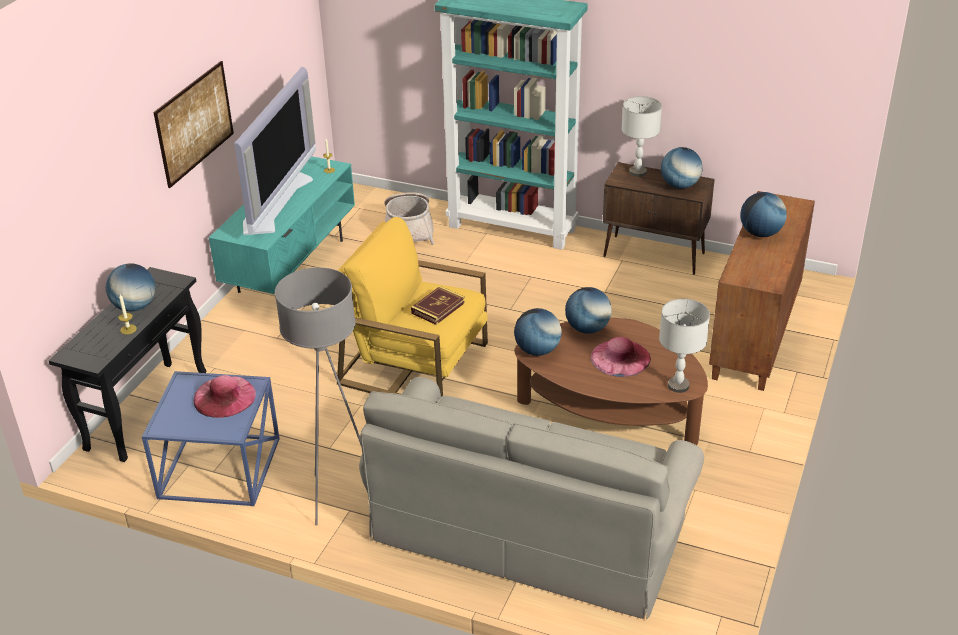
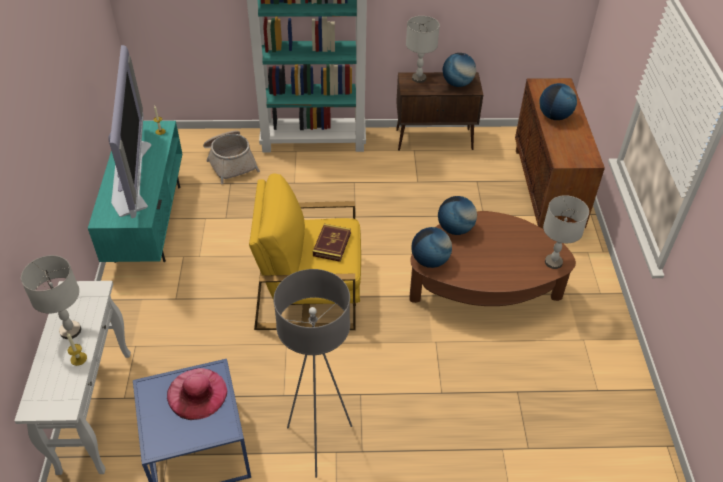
camera: 25 degrees left, 10 degrees up
black console table [48,267,206,462] -> white console table [14,281,131,475]
globe [106,263,155,311] -> grey table lamp [21,255,81,339]
picture [153,61,234,188] -> none
grey sofa [359,377,704,620] -> none
pink hat [591,337,651,377] -> none

